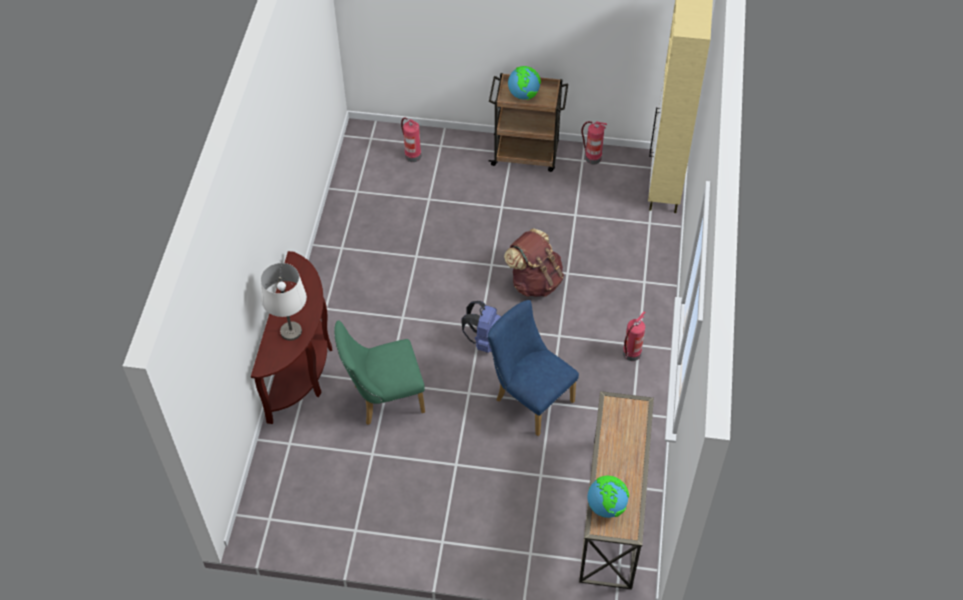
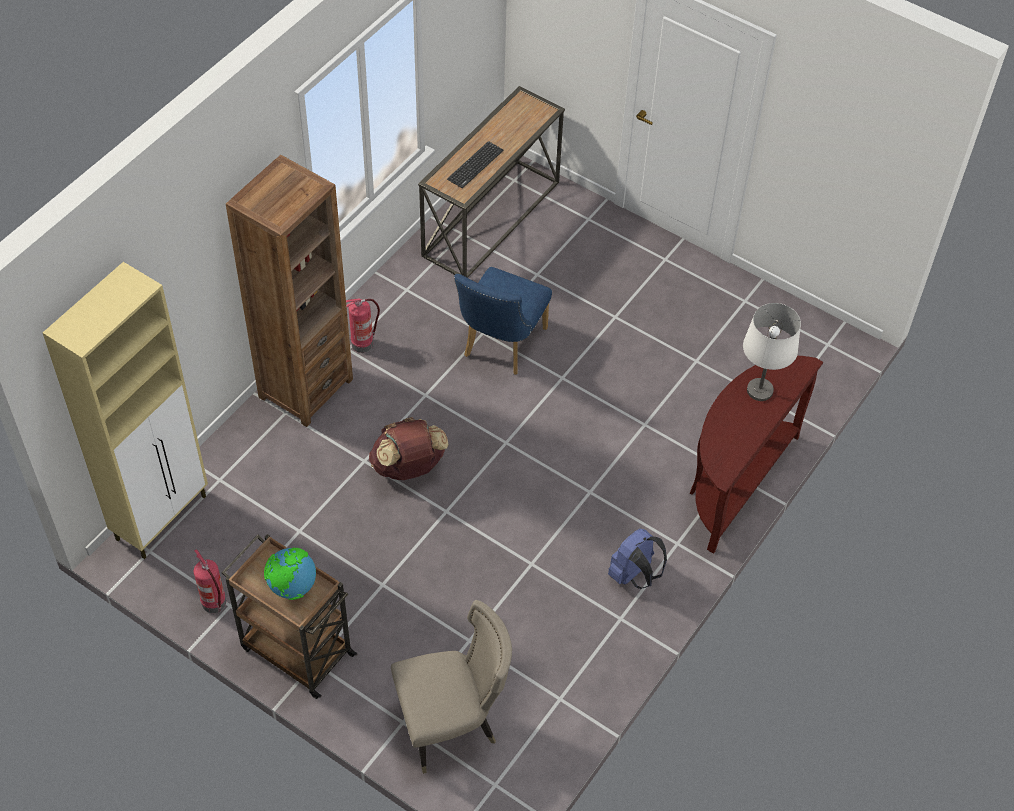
camera: 155 degrees left, 0 degrees up
green chair [334,320,425,425] -> none
fire extinguisher [401,117,421,162] -> beige chair [391,600,512,774]
blue backpack [461,301,501,353] -> blue backpack moved to [608,529,667,589]
blue chair [487,300,579,436] -> blue chair turned 45 degrees clockwise [454,267,552,375]
globe [588,475,629,518] -> none
none -> brown bookcase [226,155,353,427]
none -> keyboard [447,141,503,188]

